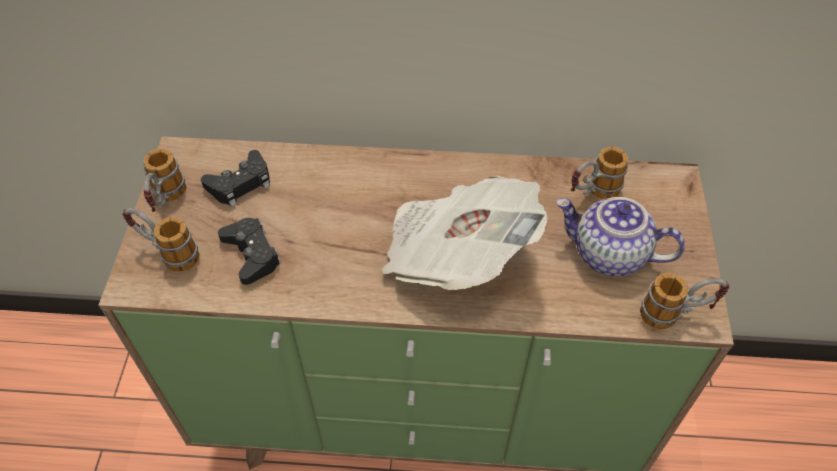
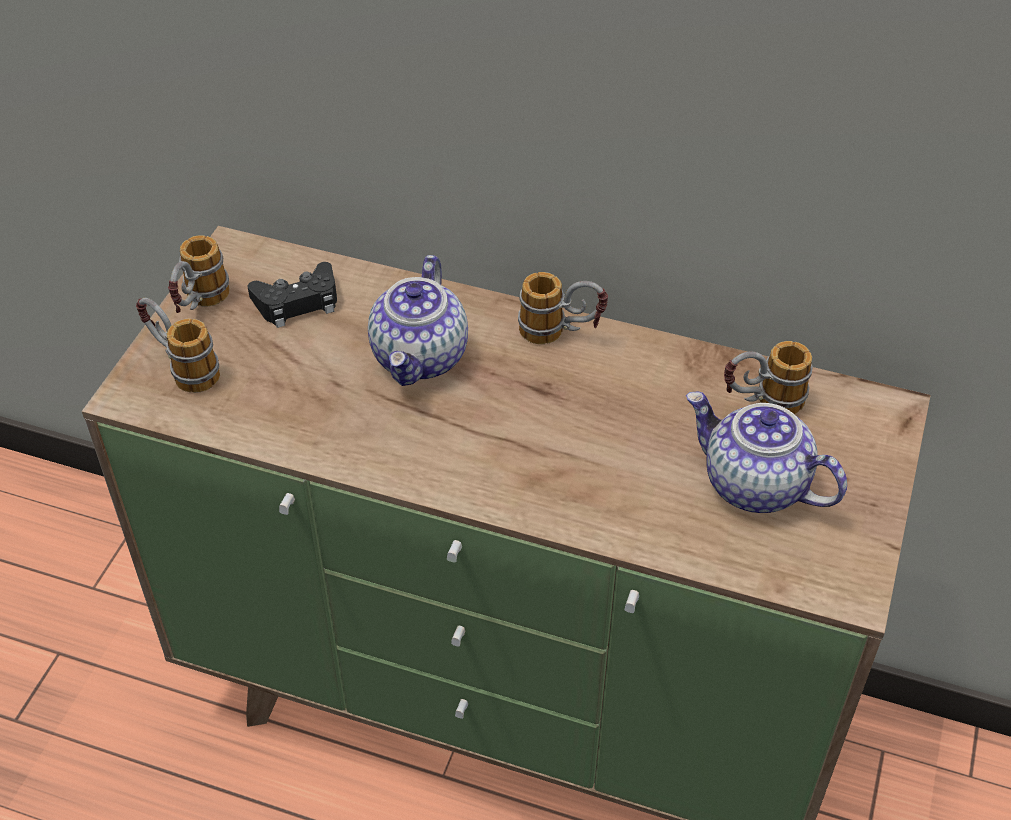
camera: 15 degrees right, 5 degrees down
black game controller [218,218,281,285] -> none
newspaper [382,176,548,290] -> none
mug [640,273,730,330] -> mug moved to [518,272,608,344]
none -> teapot [368,255,468,386]

